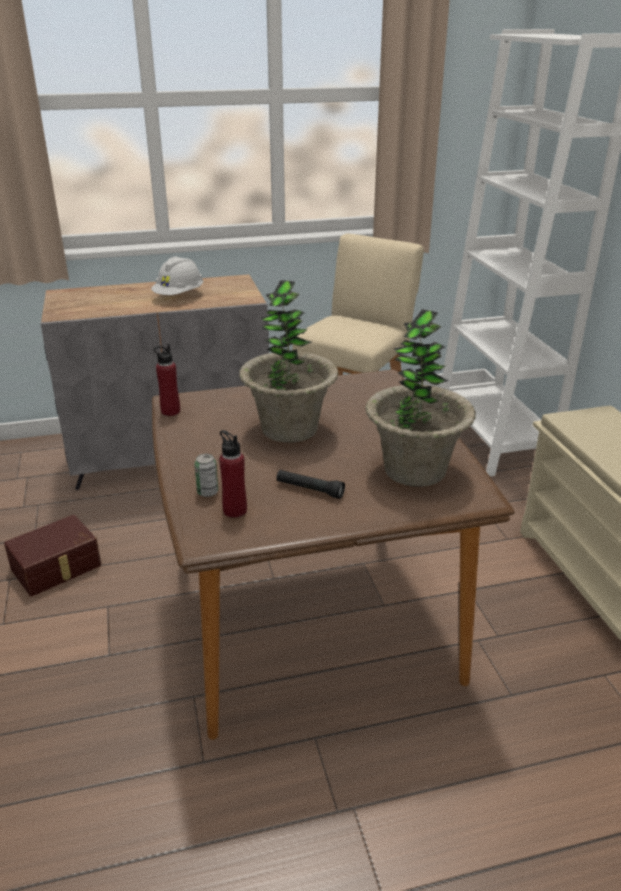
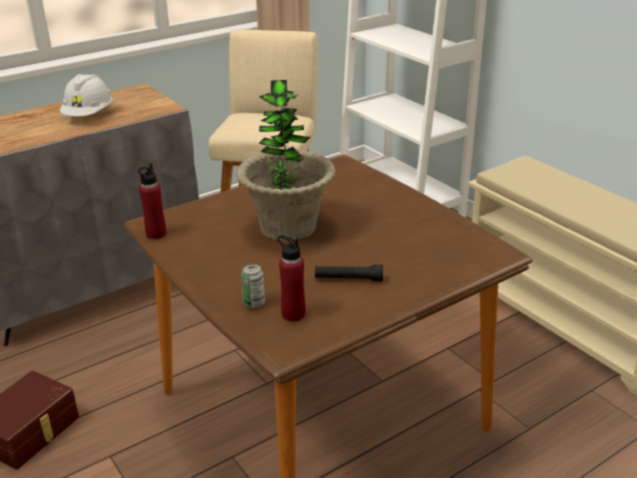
camera: 20 degrees left, 0 degrees up
potted plant [366,309,476,487] -> none

